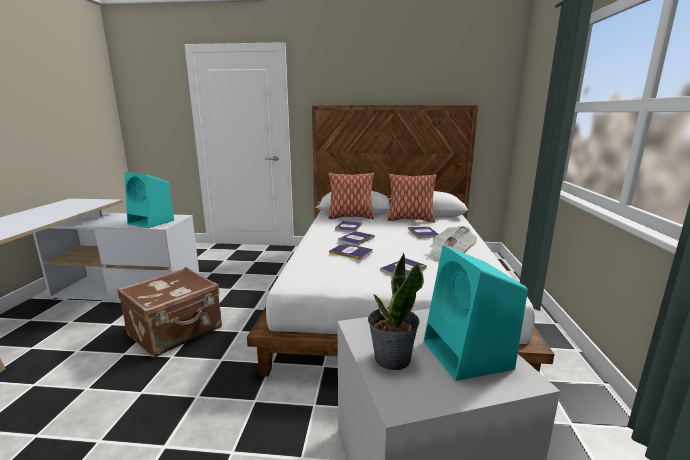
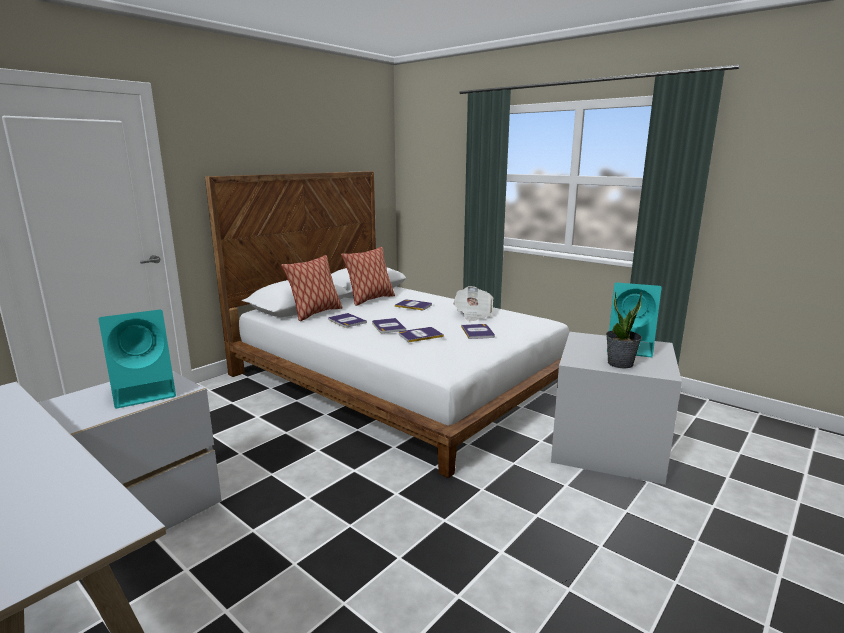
camera: 55 degrees left, 0 degrees up
brown suitcase [117,267,222,358] -> none

